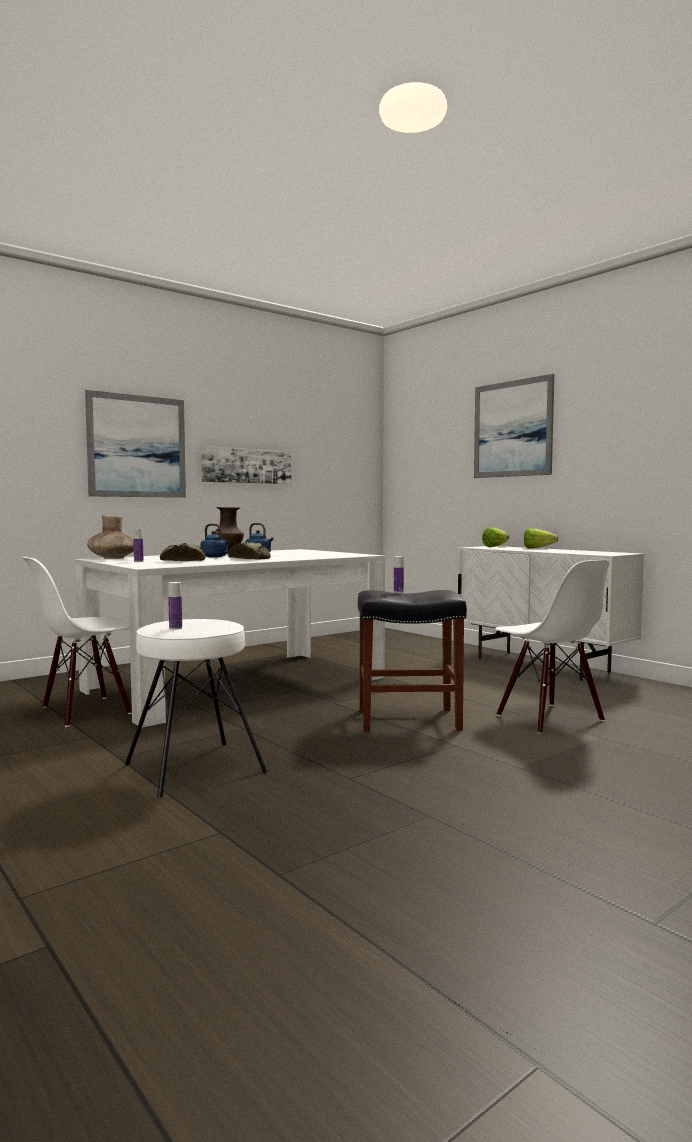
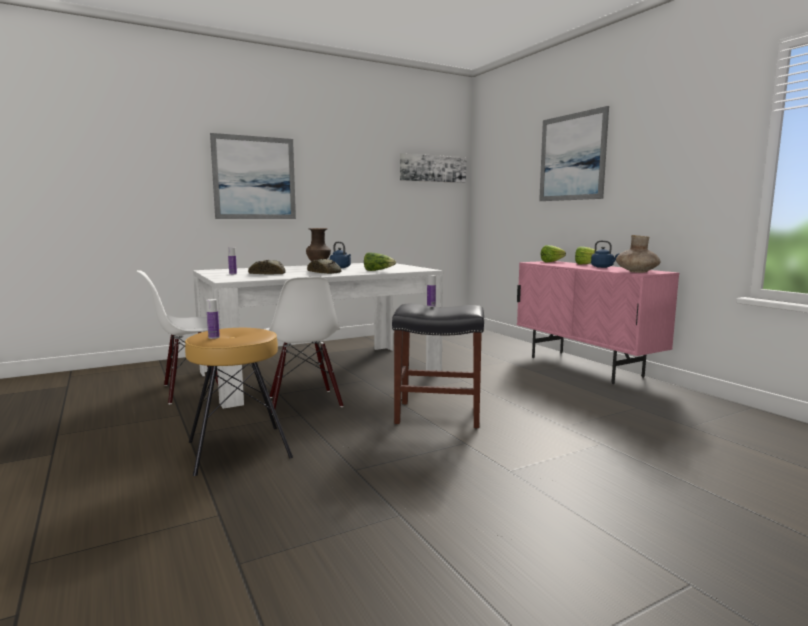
camera: 10 degrees right, 5 degrees up
brown vase [87,515,134,559] -> brown vase moved to [616,235,661,273]
white stool [125,619,267,798] -> brown stool [185,328,293,476]
blue kettle [200,524,230,557] -> blue kettle moved to [591,240,620,268]
picture [201,446,291,484] -> picture moved to [400,153,466,183]
white cabinet [458,546,644,681] -> pink cabinet [517,261,679,384]
white chair [495,560,609,734] -> white chair moved to [265,277,344,415]
none -> lettuce [364,252,396,271]

